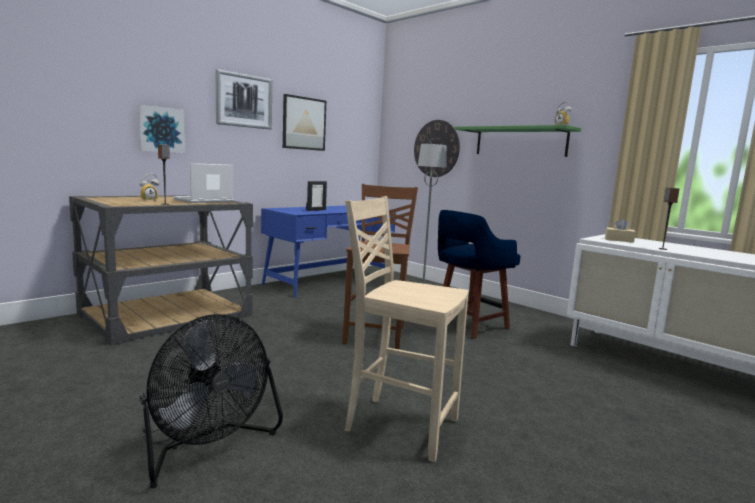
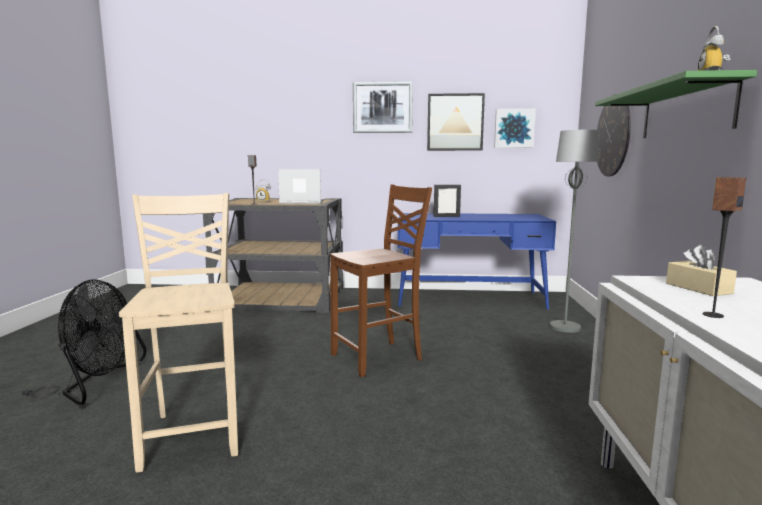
camera: 50 degrees right, 0 degrees up
picture [138,105,185,153] -> picture moved to [494,108,536,148]
black fan [140,314,283,488] -> black fan turned 90 degrees counterclockwise [22,279,146,409]
blue stool [438,210,520,339] -> none

